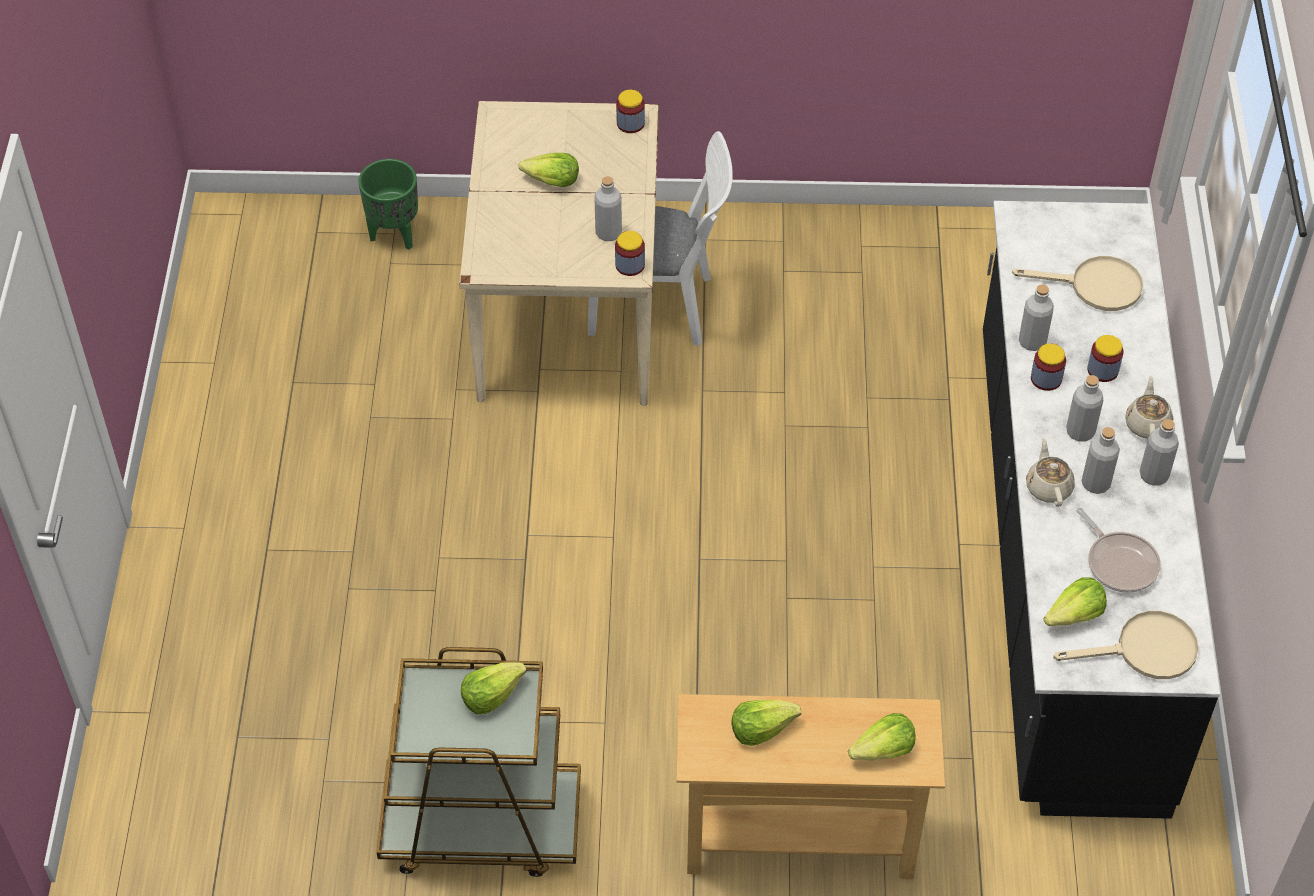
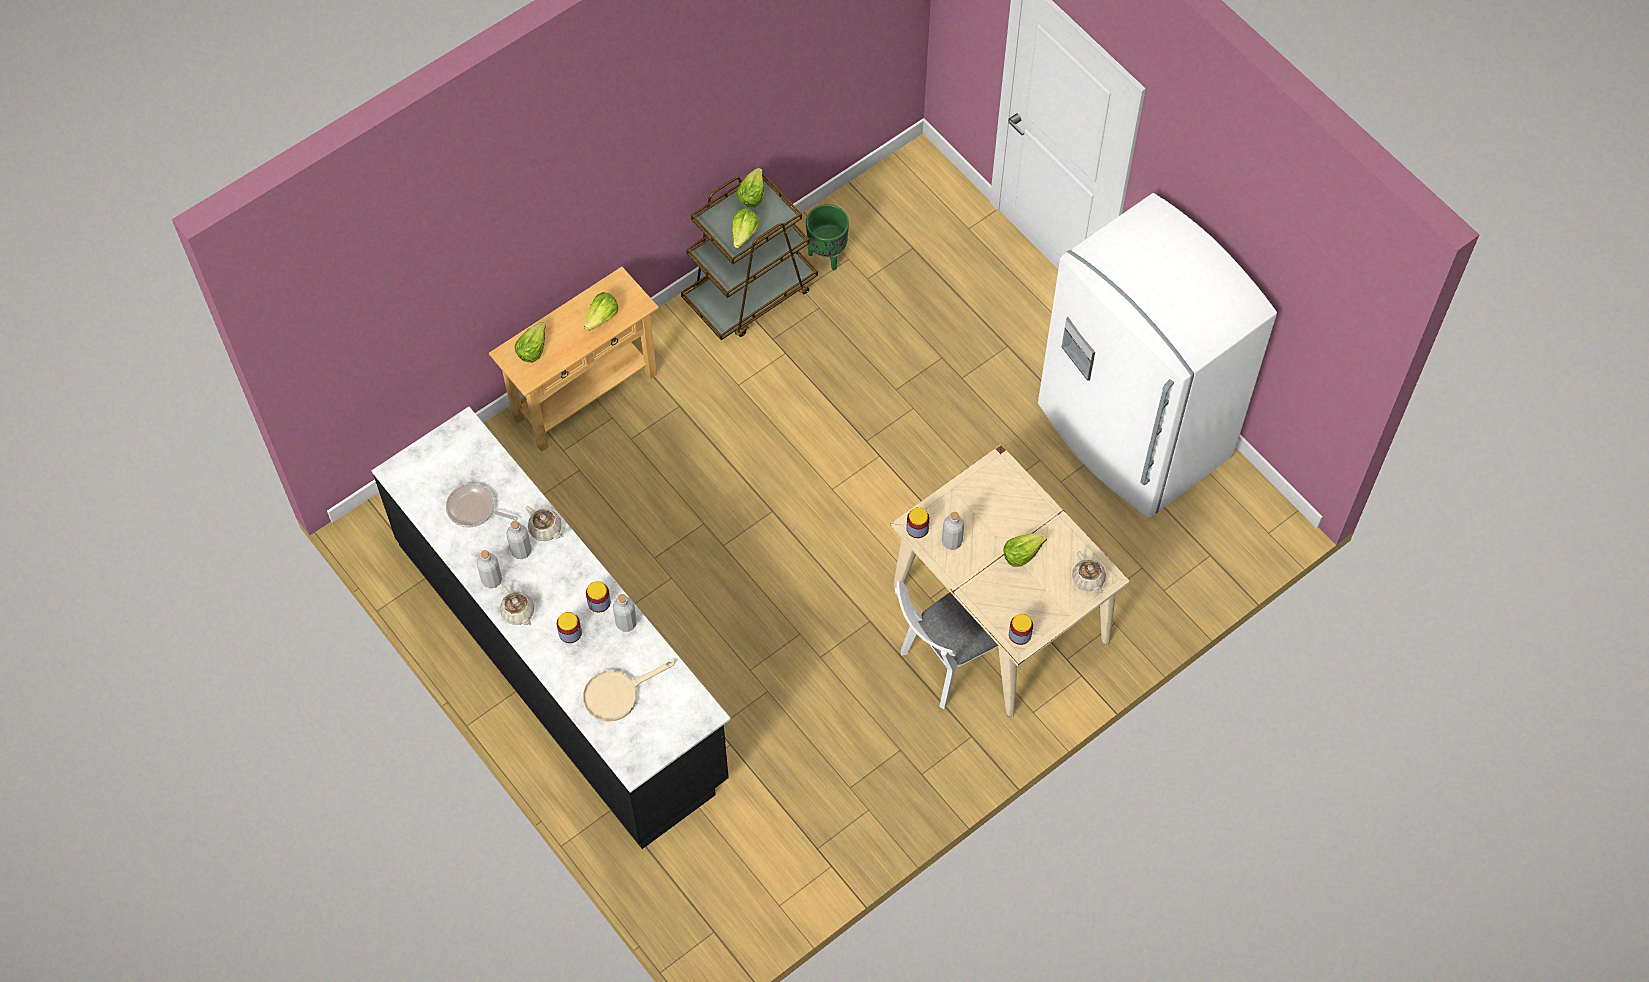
camera: 140 degrees right, 10 degrees up
green planter [358,159,418,250] -> green planter moved to [806,204,849,271]
lettuce [1044,577,1107,626] -> lettuce moved to [736,168,764,207]
beige frying pan [1053,611,1199,679] -> none
grey bottle [1066,375,1103,442] -> none
none -> white fridge [1038,193,1277,518]
none -> beige teapot [1072,551,1106,594]

